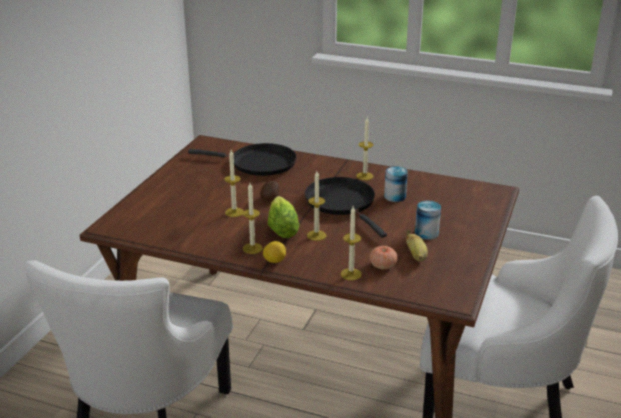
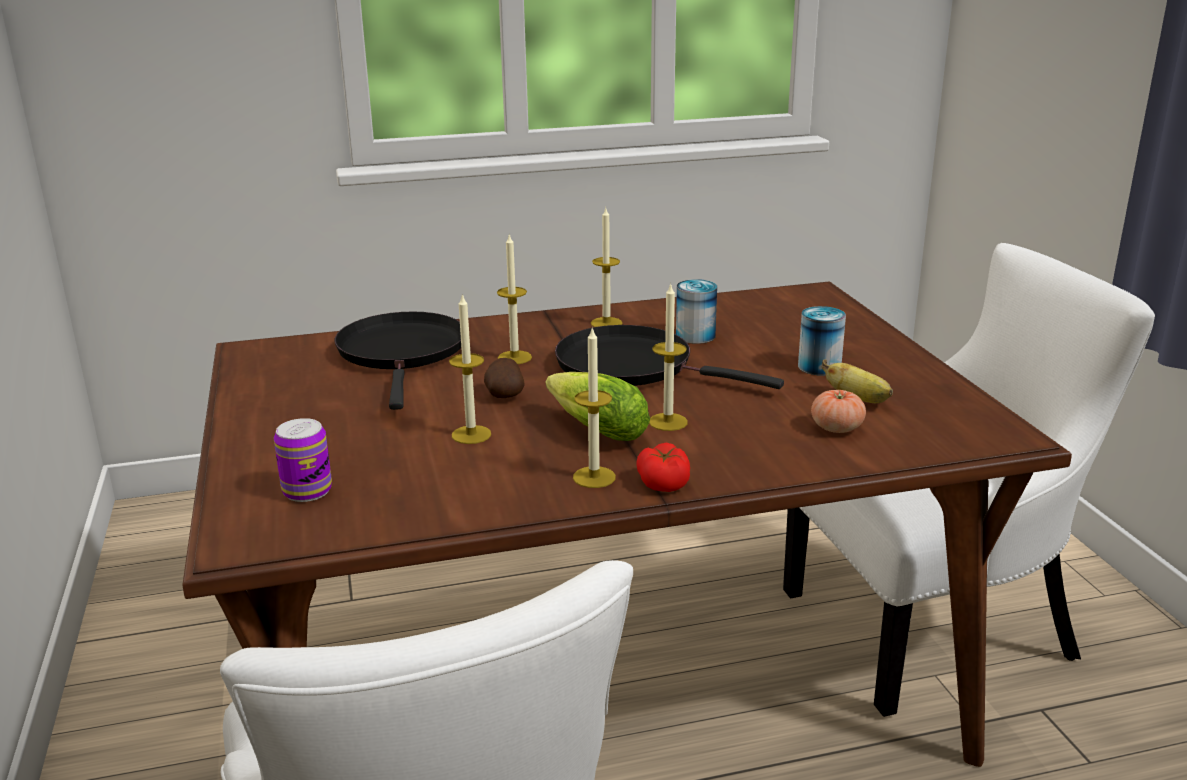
camera: 35 degrees left, 5 degrees down
black frying pan [188,143,297,176] -> black frying pan turned 75 degrees counterclockwise [334,312,461,410]
lemon [263,241,286,263] -> tomato [637,443,690,492]
candle [341,206,362,280] -> candle moved to [497,234,532,364]
none -> can [274,418,332,502]

